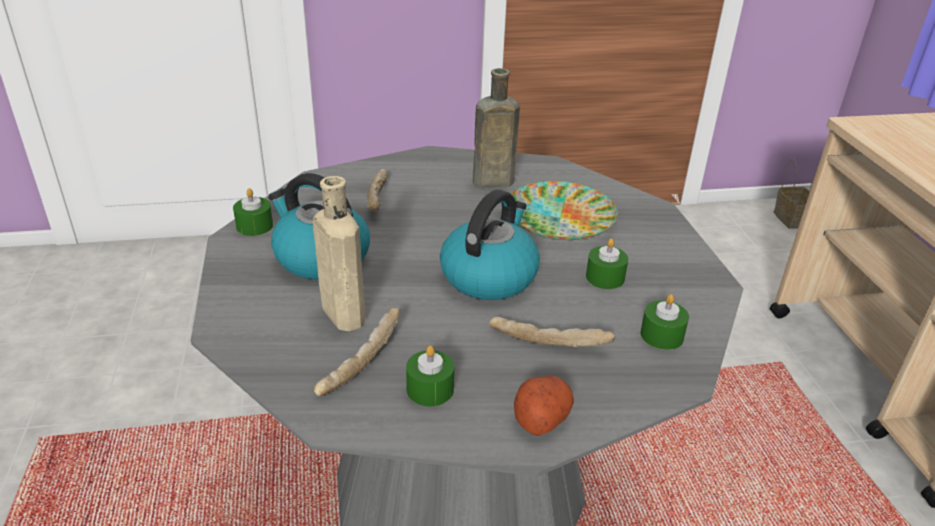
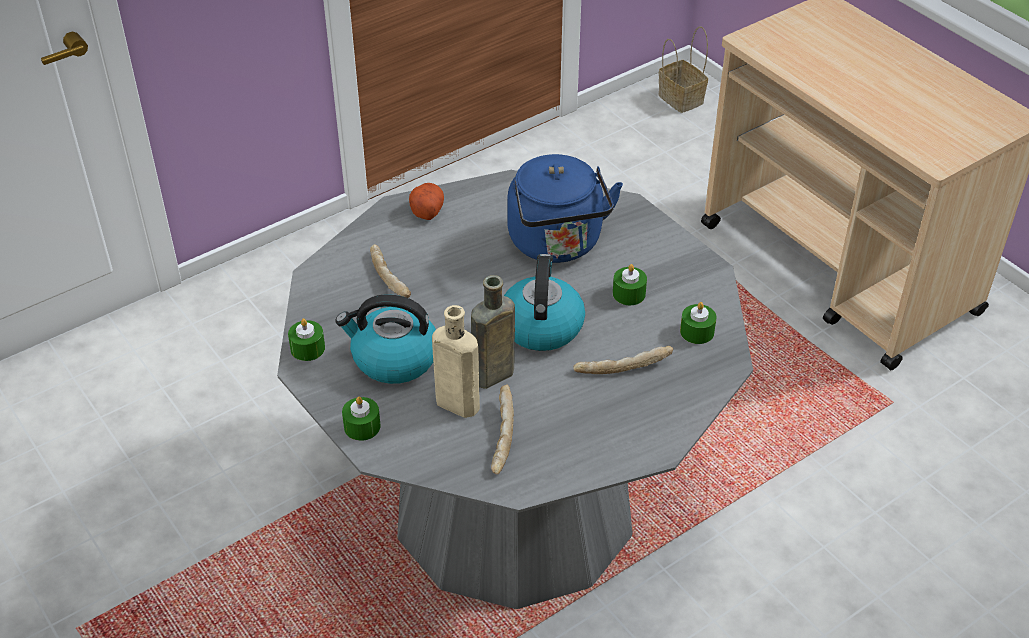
camera: 25 degrees left, 10 degrees up
green candle [406,345,454,407] -> green candle moved to [342,397,381,441]
brown bottle [473,68,520,188] -> brown bottle moved to [471,275,515,389]
plate [511,181,618,240] -> blue kettle [507,154,623,263]
potato [514,375,574,436] -> potato moved to [409,183,444,220]

